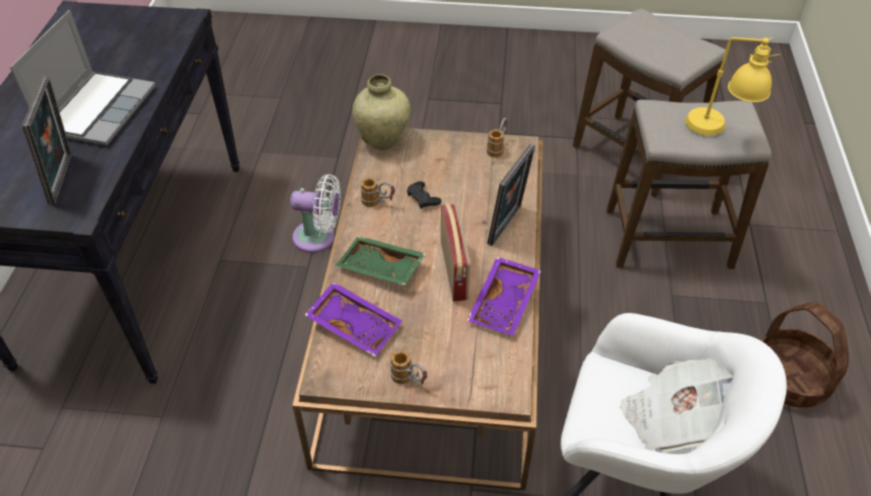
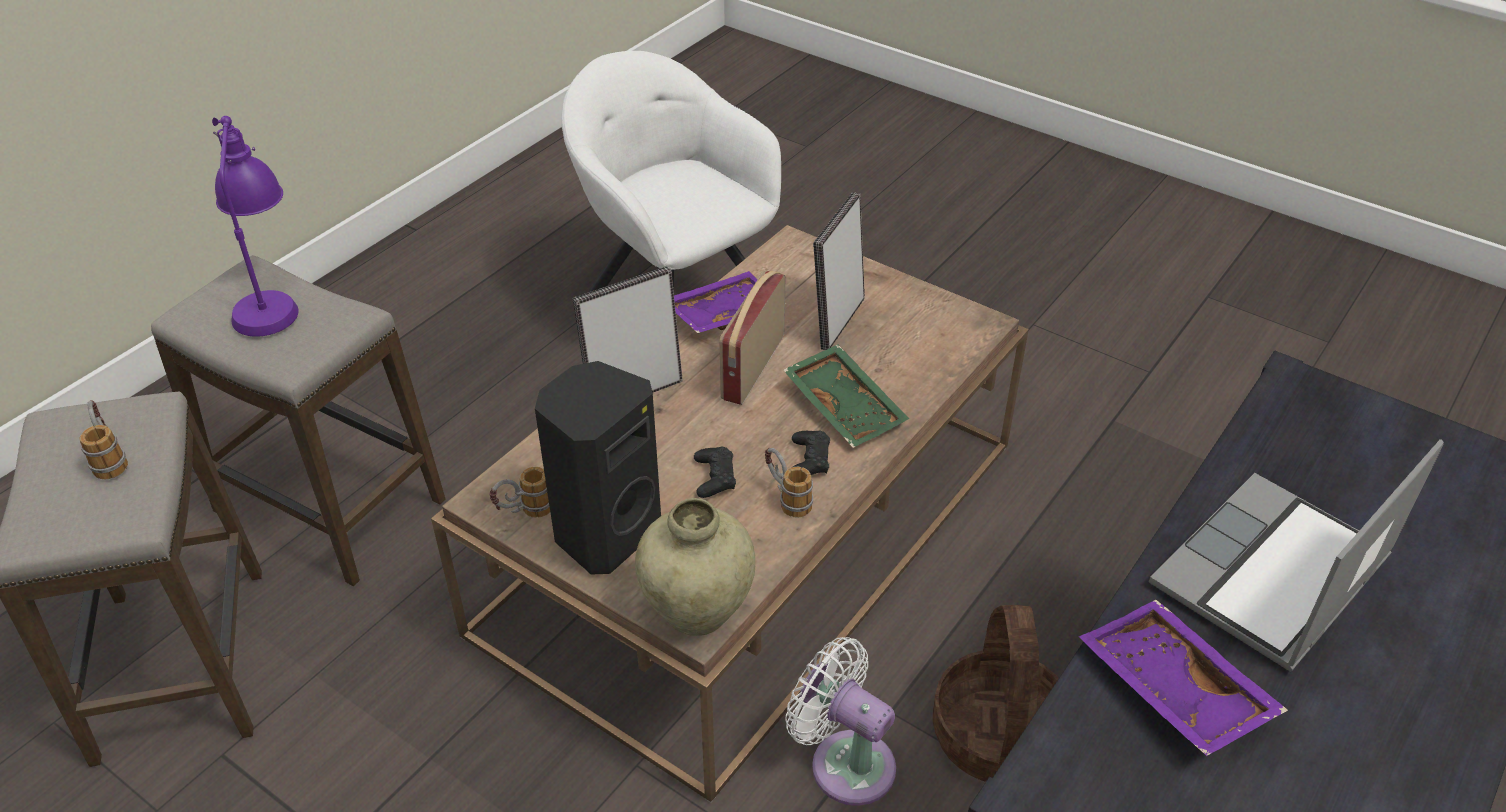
camera: 150 degrees left, 5 degrees down
picture frame [22,77,72,205] -> picture frame moved to [813,192,865,350]
purple tray [305,282,402,356] -> purple tray moved to [1079,600,1288,756]
mug [390,351,427,385] -> mug moved to [79,400,128,479]
newspaper [620,359,733,451] -> none
yellow table lamp [685,37,780,136] -> purple table lamp [212,116,299,337]
basket [761,302,849,408] -> basket moved to [933,605,1059,782]
none -> black speaker [535,361,661,575]
none -> black game controller [792,430,830,475]

